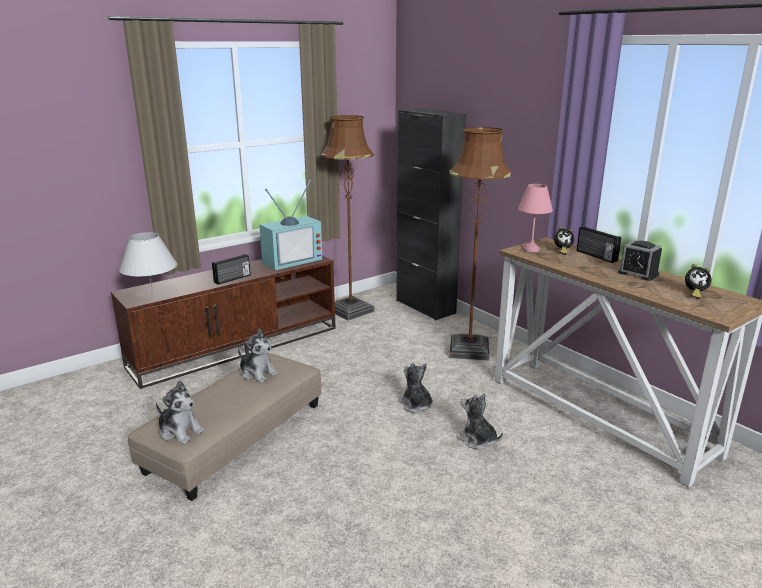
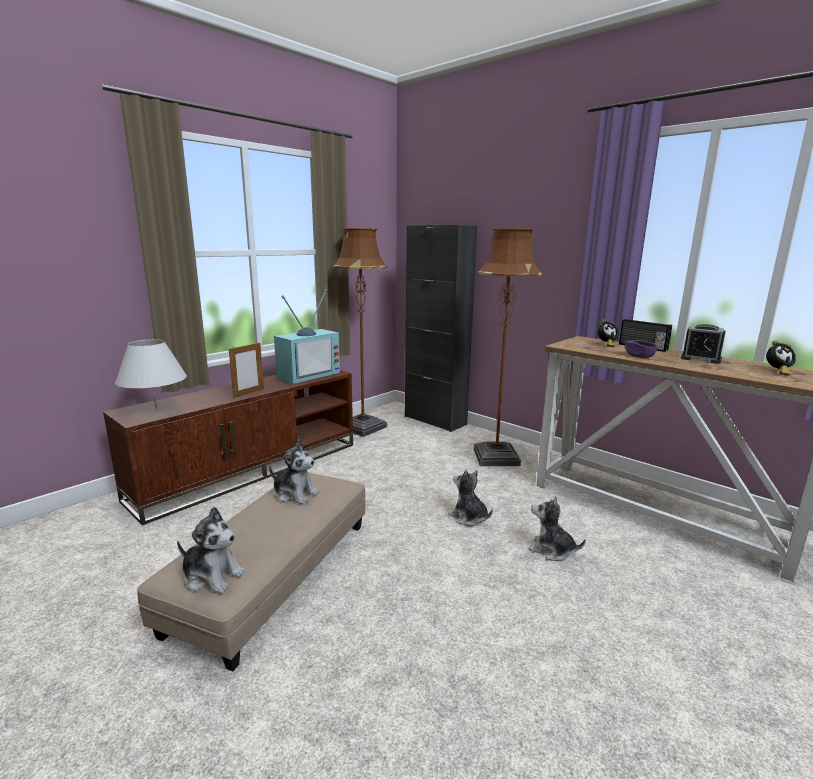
camera: 10 degrees left, 5 degrees down
radio [212,254,251,285] -> picture frame [229,343,264,398]
pink table lamp [518,184,553,252] -> none
none -> purple bowl [625,340,658,358]

